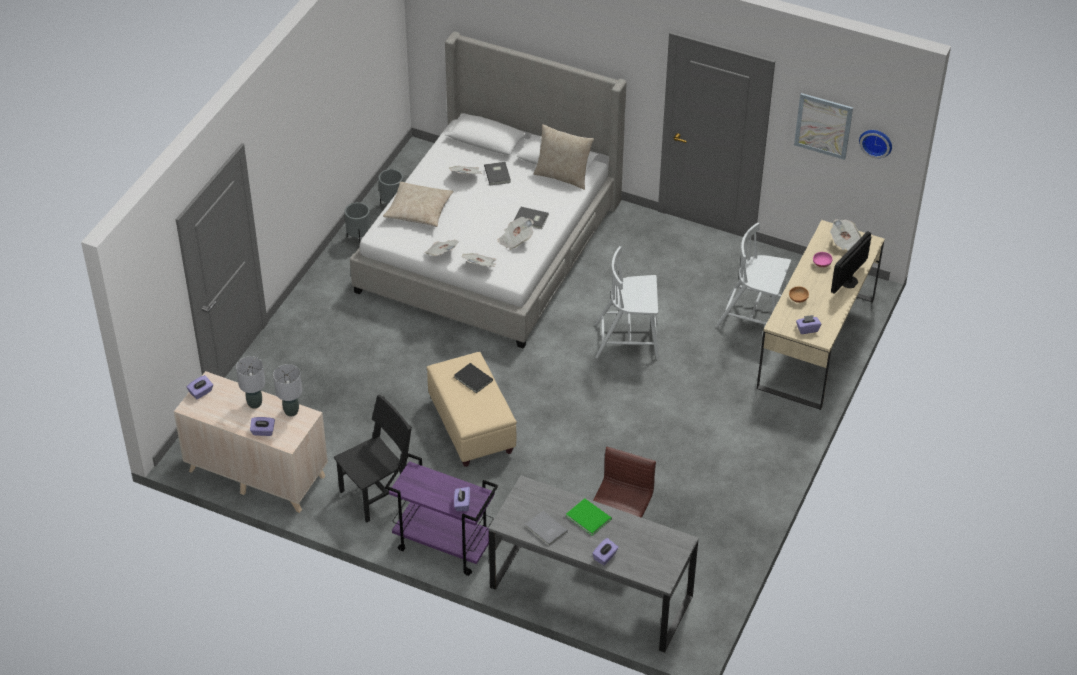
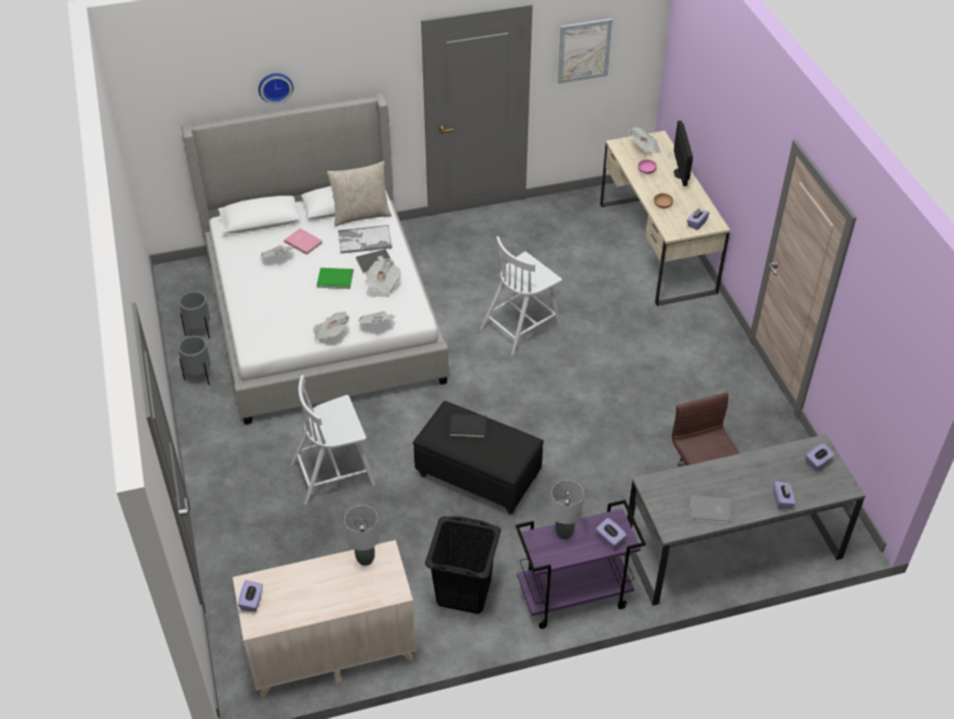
camera: 40 degrees left, 0 degrees up
grey table lamp [236,356,265,409] -> grey table lamp moved to [550,480,584,539]
purple tissue box [250,417,275,436] -> purple tissue box moved to [806,443,835,471]
black chair [334,394,412,523] -> black laundry basket [425,516,501,614]
beige pillow [383,182,454,227] -> none
beige ottoman [427,352,517,467] -> black ottoman [413,401,544,514]
grey book [484,162,511,185] -> pink book [284,228,323,255]
green book [566,498,612,536] -> green book moved to [317,268,354,289]
white chair [716,223,791,327] -> white chair moved to [291,375,375,505]
wall clock [859,130,892,158] -> wall clock moved to [258,73,293,104]
none -> tray [338,225,392,253]

